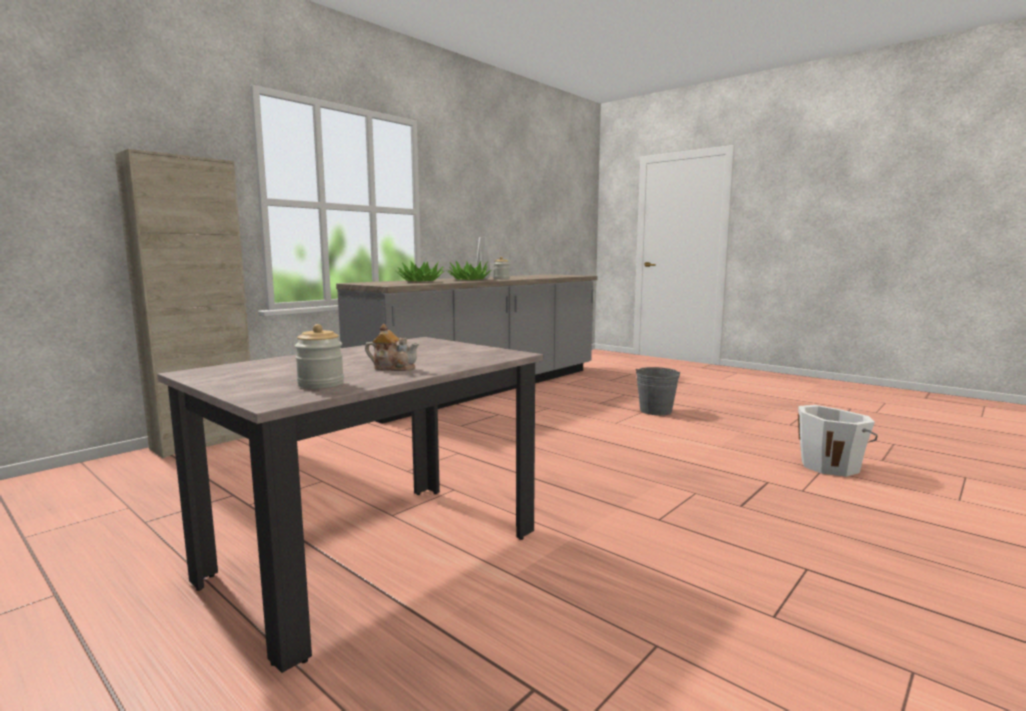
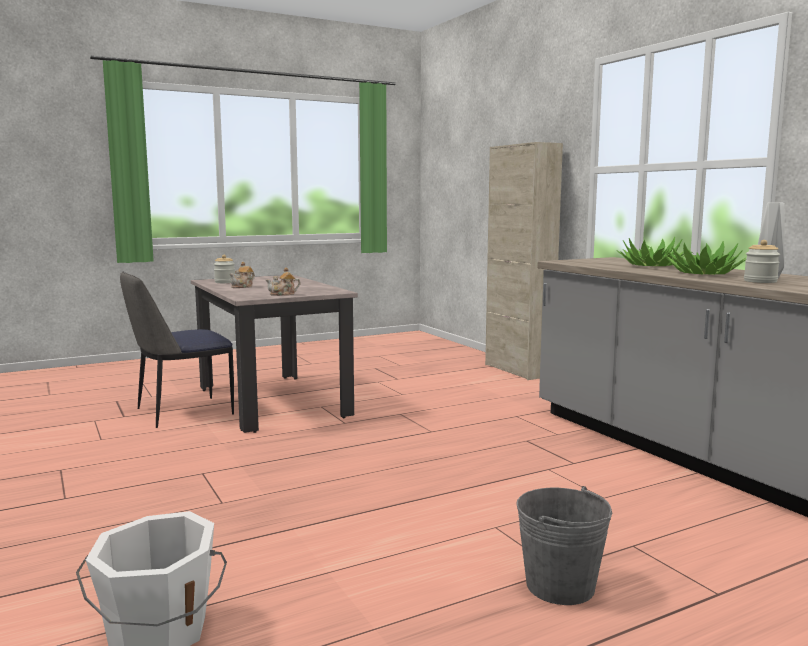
camera: 110 degrees right, 0 degrees up
none -> chair [120,272,234,428]
none -> teapot [266,267,301,296]

